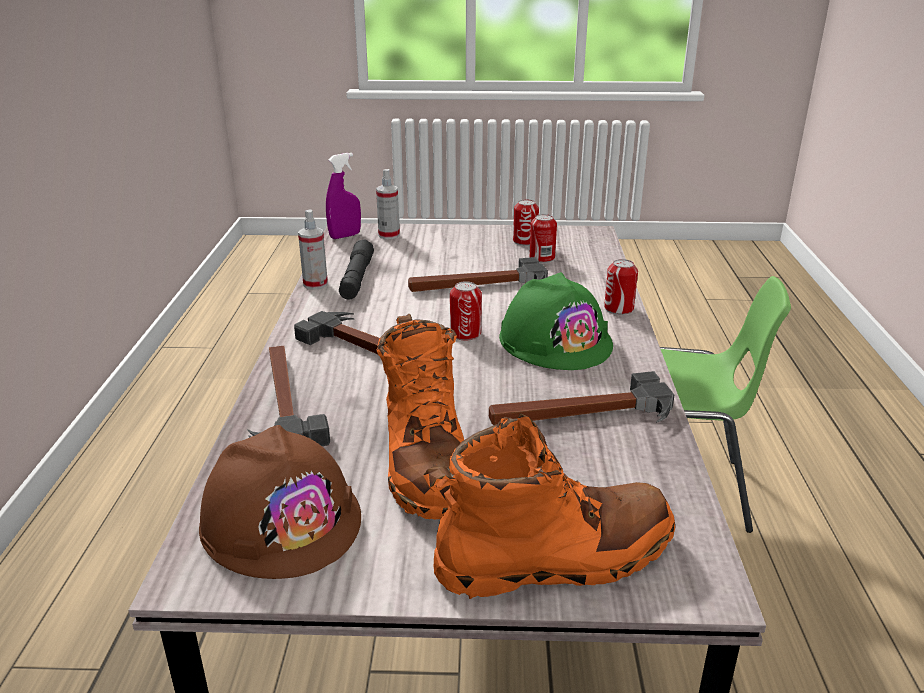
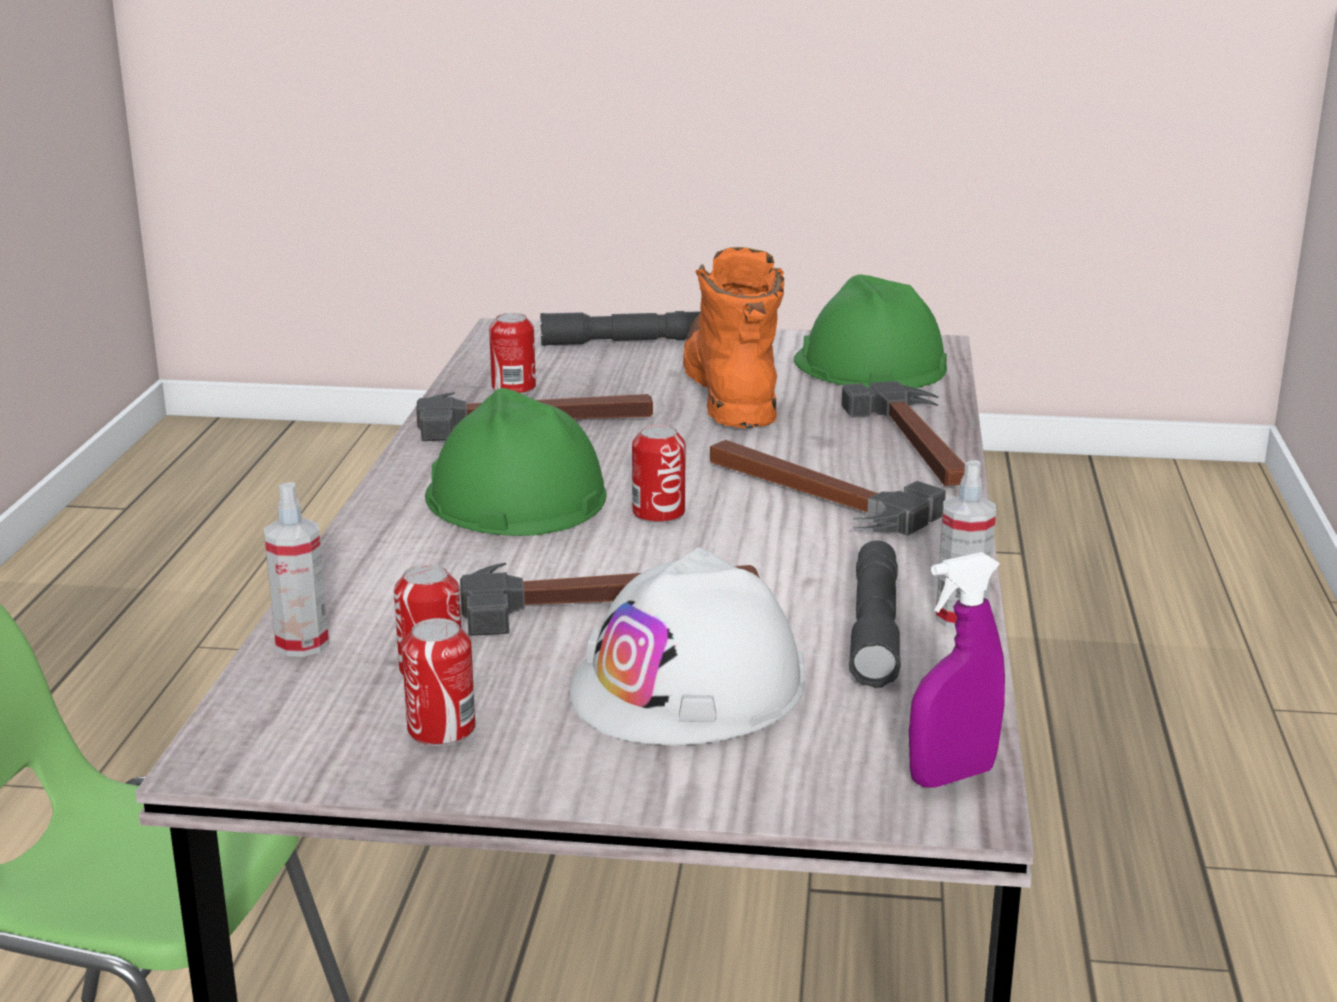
camera: 175 degrees left, 5 degrees down
brown hard hat [199,425,361,579] -> green hard hat [794,274,947,388]
spray bottle [376,169,400,239] -> spray bottle moved to [264,482,329,657]
orange boot [423,414,675,599] -> grey flashlight [540,311,701,346]
can [604,259,638,315] -> can moved to [489,313,536,394]
none -> white hard hat [570,547,805,745]

